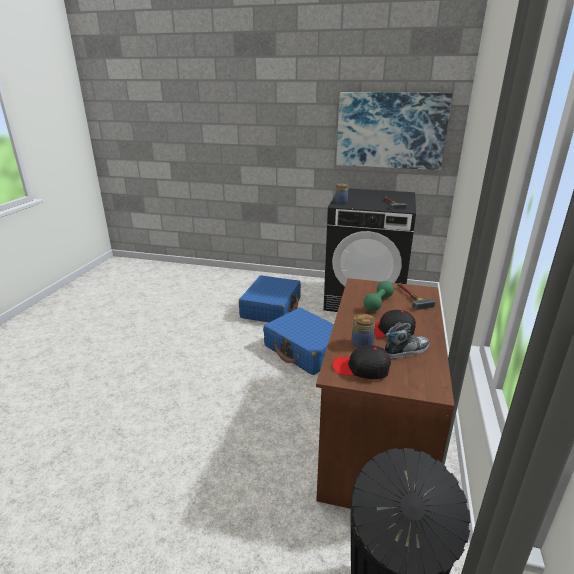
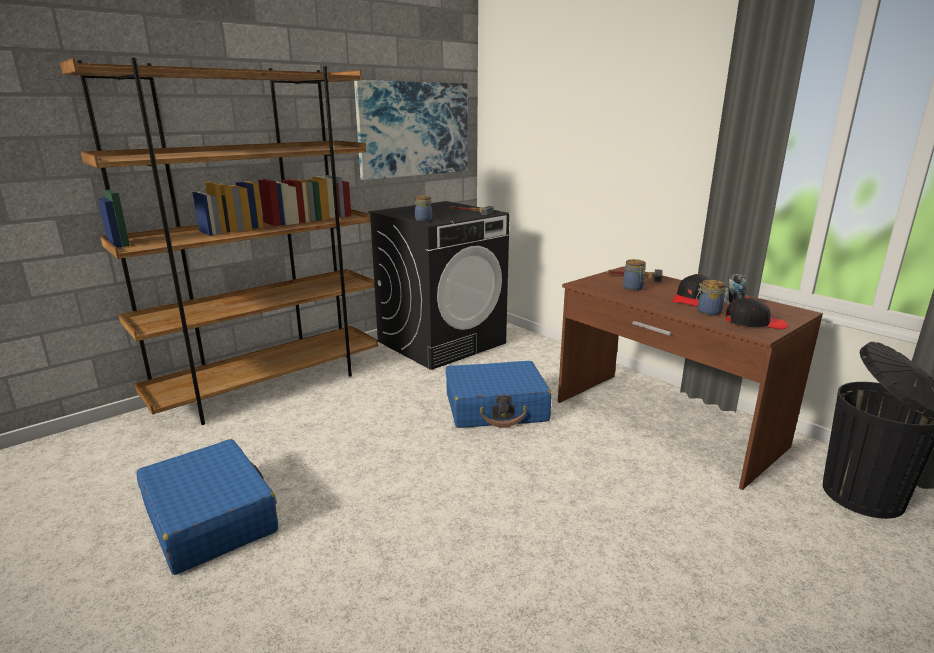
camera: 55 degrees left, 5 degrees down
blue suitcase [239,275,301,322] -> blue suitcase moved to [136,439,278,575]
black cap [332,345,391,380] -> black cap turned 135 degrees counterclockwise [725,297,787,329]
green dumbbell [364,281,394,311] -> jar [623,259,646,291]
none -> brown bookcase [60,57,378,425]

